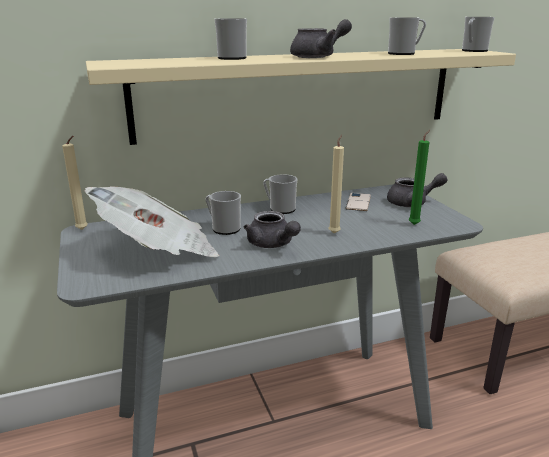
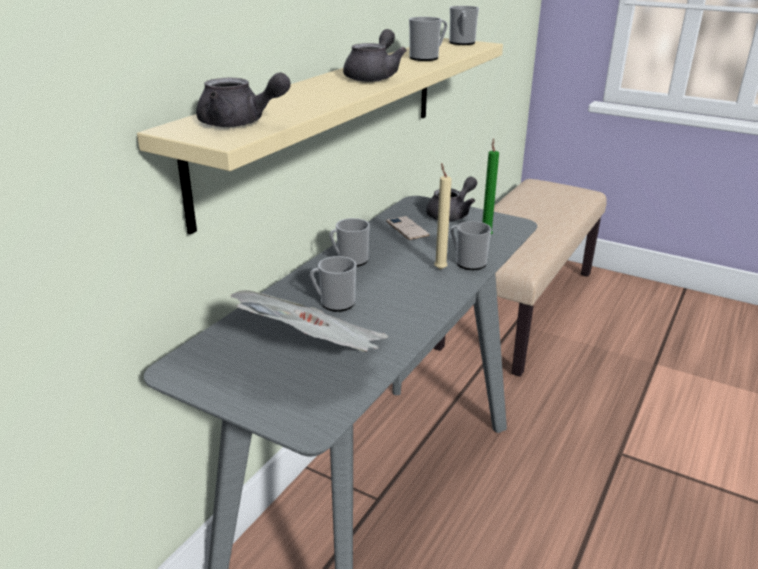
camera: 40 degrees left, 5 degrees up
beige candle [62,136,88,230] -> none
mug [214,18,247,60] -> mug moved to [450,221,491,270]
grey teapot [244,211,301,248] -> grey teapot moved to [196,73,291,127]

